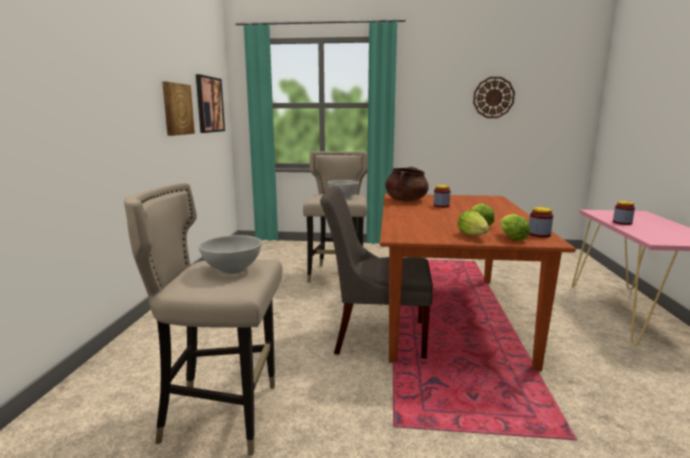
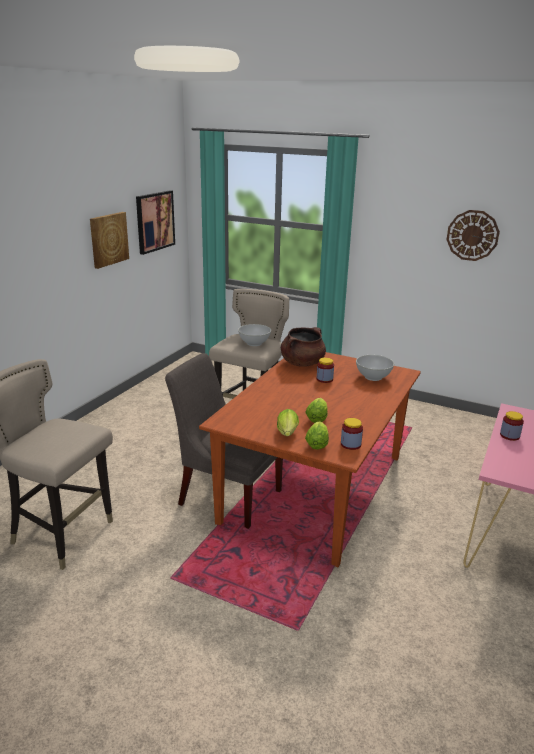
camera: 20 degrees right, 10 degrees up
white bowl [198,235,262,274] -> white bowl moved to [356,355,394,381]

